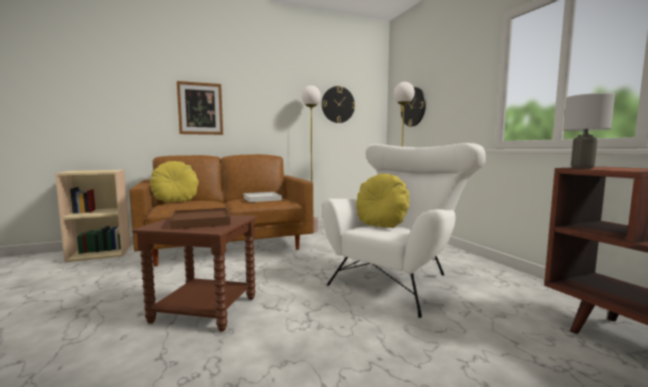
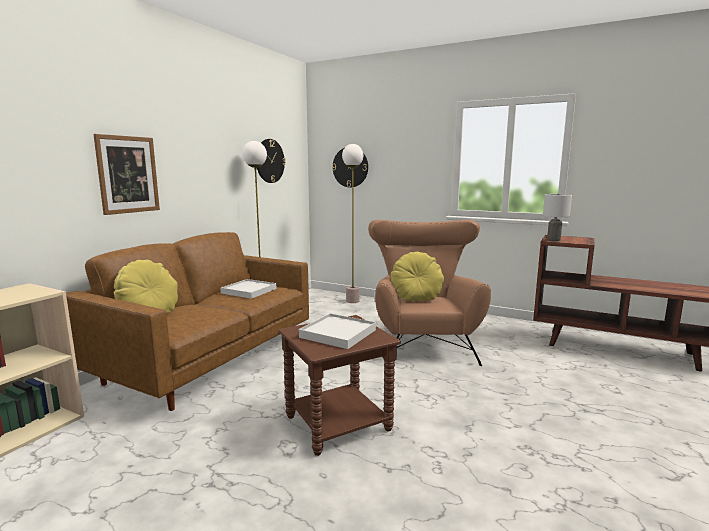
camera: 40 degrees left, 5 degrees up
brown tray [170,208,231,229] -> white tray [299,313,376,349]
white armchair [322,143,486,318] -> brown armchair [368,220,491,366]

